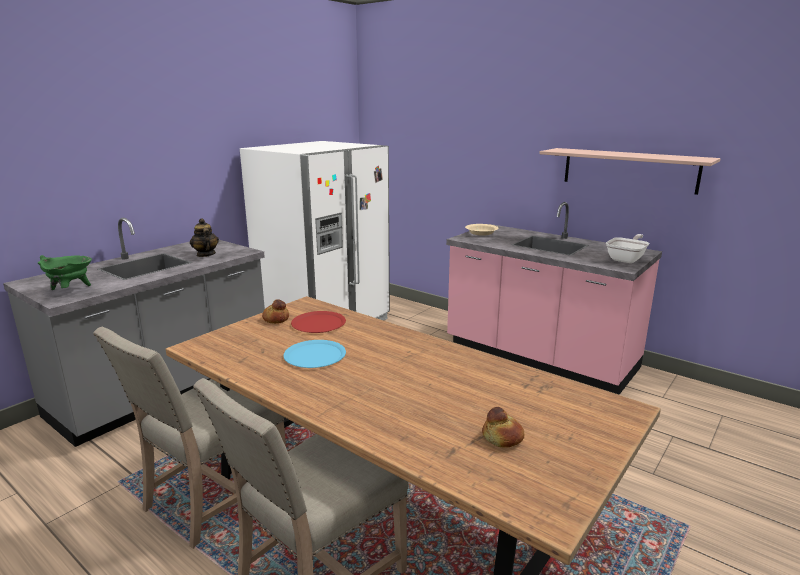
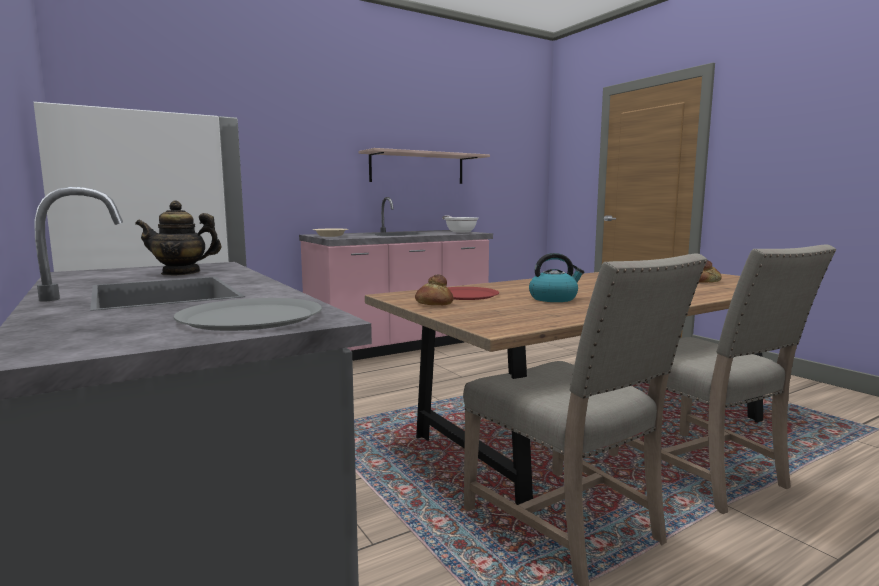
camera: 70 degrees left, 10 degrees down
green cooking pot [38,255,92,290] -> grey plate [174,298,322,331]
blue plate [284,340,346,368] -> kettle [529,253,584,302]

